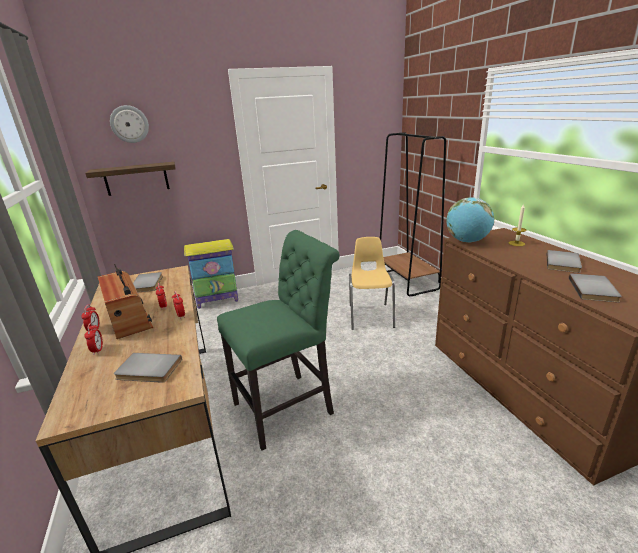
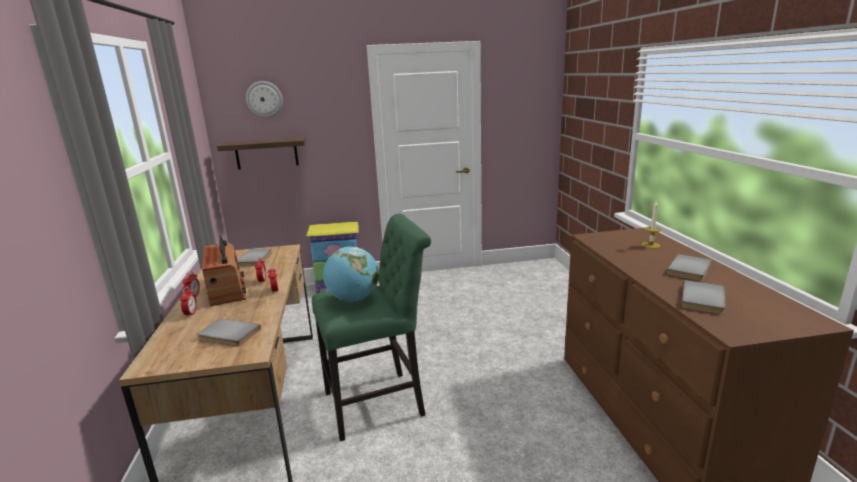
camera: 10 degrees right, 5 degrees down
yellow chair [349,237,395,330] -> none
clothes rack [380,132,446,296] -> none
globe [446,197,494,242] -> globe moved to [323,246,379,302]

